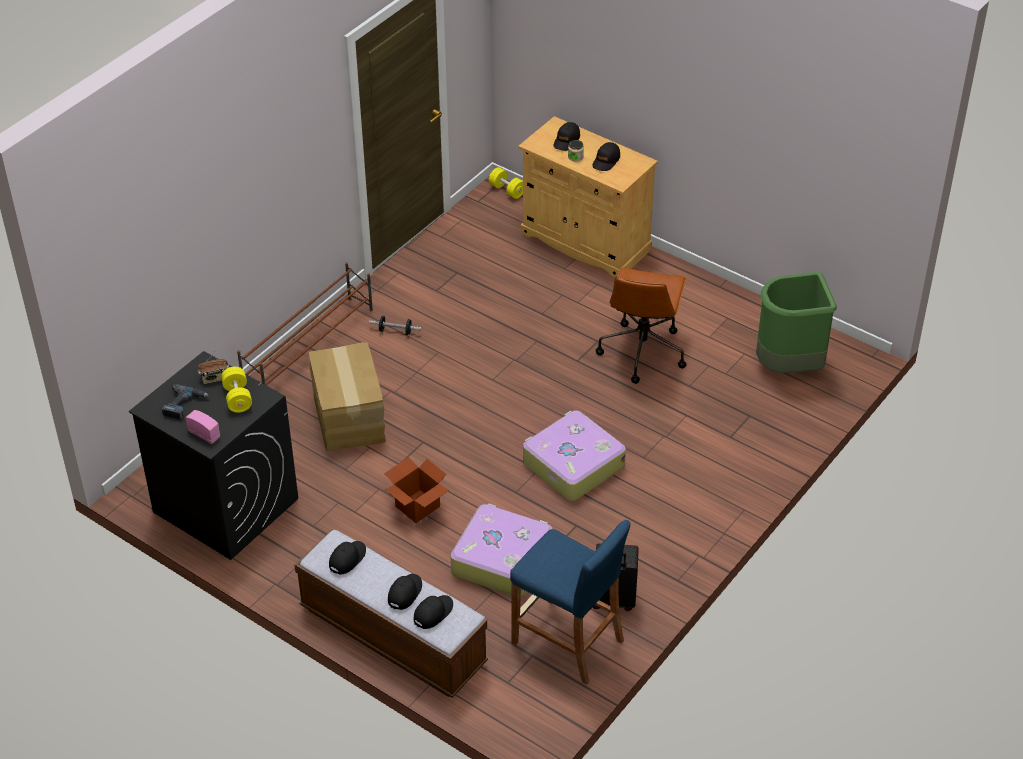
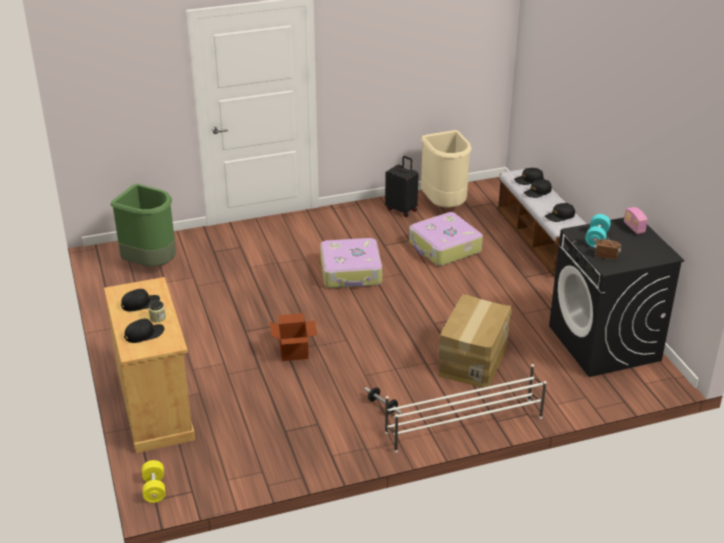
camera: 145 degrees left, 10 degrees down
power drill [162,384,209,420] -> none
yellow dumbbell [221,367,252,413] -> turquoise dumbbell [585,214,611,247]
brown shoe rack [237,262,373,386] -> white shoe rack [385,364,546,453]
cardboard box [384,457,449,523] -> cardboard box moved to [270,313,318,361]
blue stool [510,520,631,685] -> beige trash can [421,130,472,208]
brown office chair [596,267,687,384] -> none

